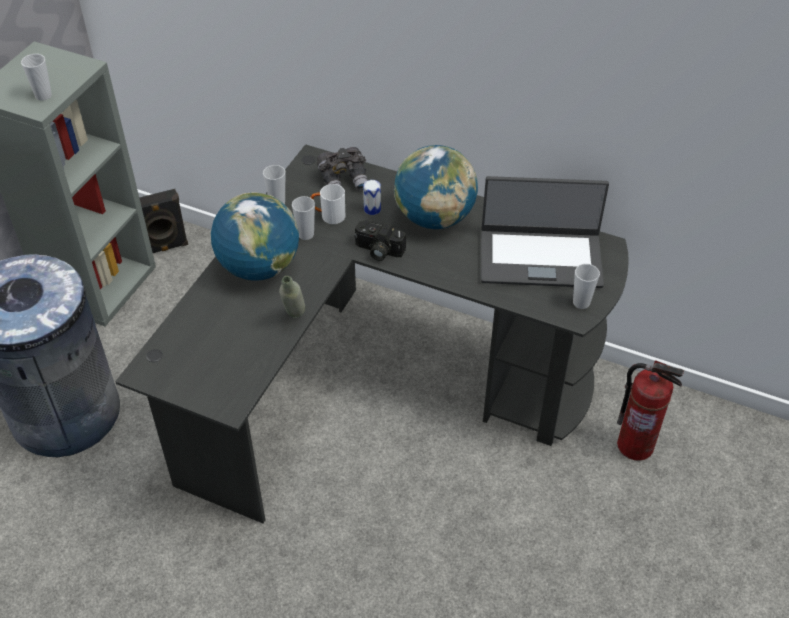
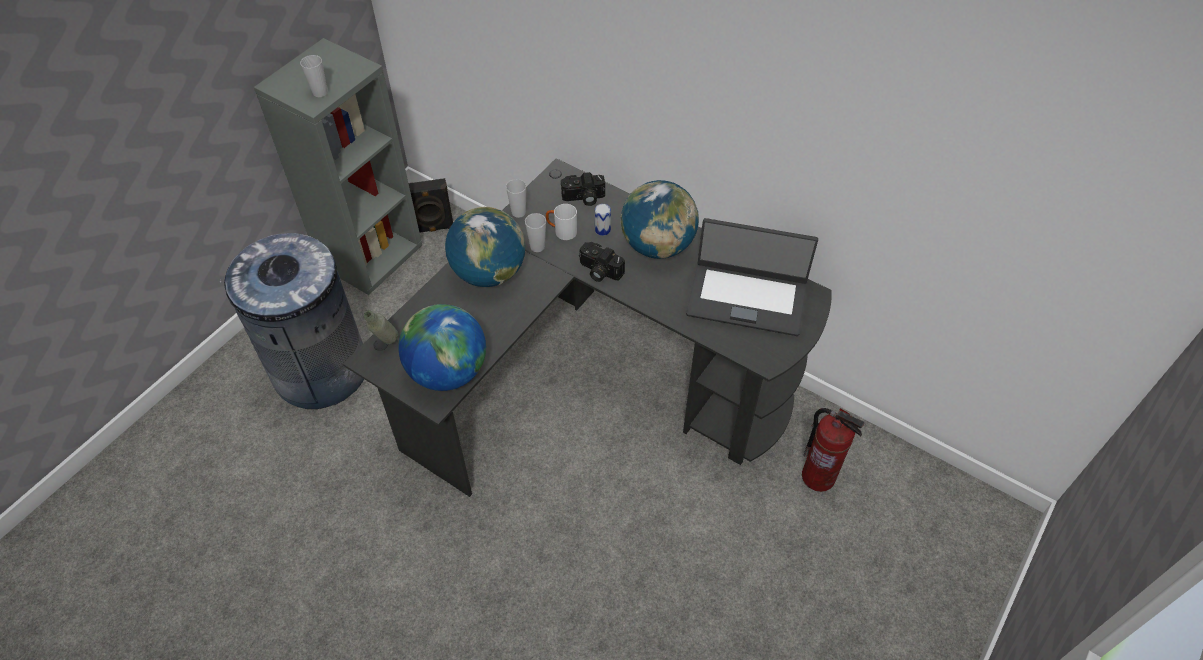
camera: 10 degrees right, 5 degrees up
grey bottle [279,276,305,318] -> grey bottle moved to [364,311,398,344]
grey binoculars [317,147,368,191] -> camera [561,172,605,206]
cup [573,264,600,309] -> none
none -> globe [398,304,486,391]

